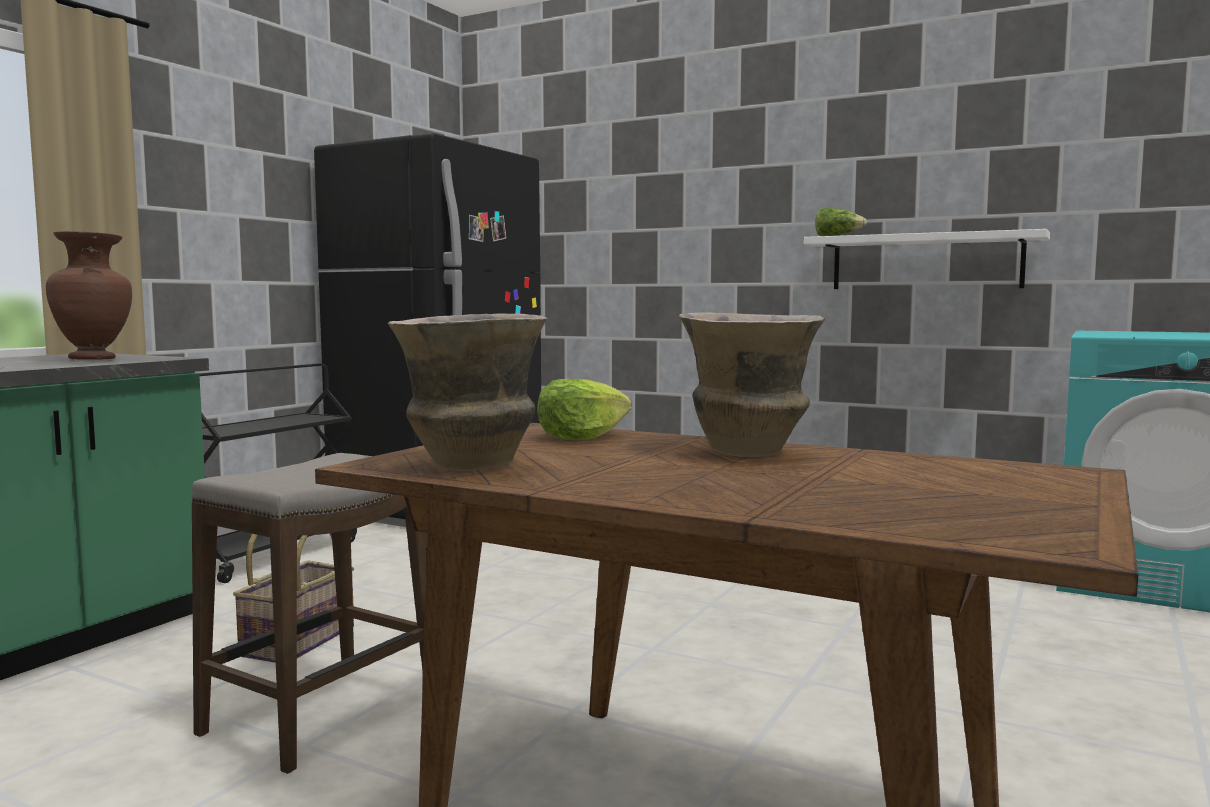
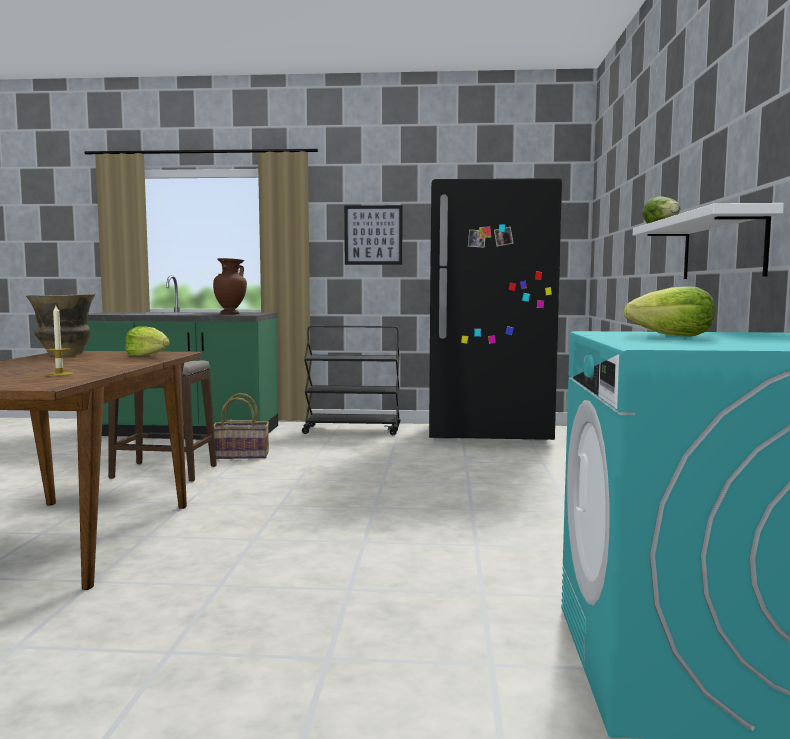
camera: 65 degrees right, 0 degrees up
vase [679,312,825,457] -> none
none -> candle [45,306,74,376]
none -> picture [344,205,403,265]
none -> lettuce [624,286,715,337]

